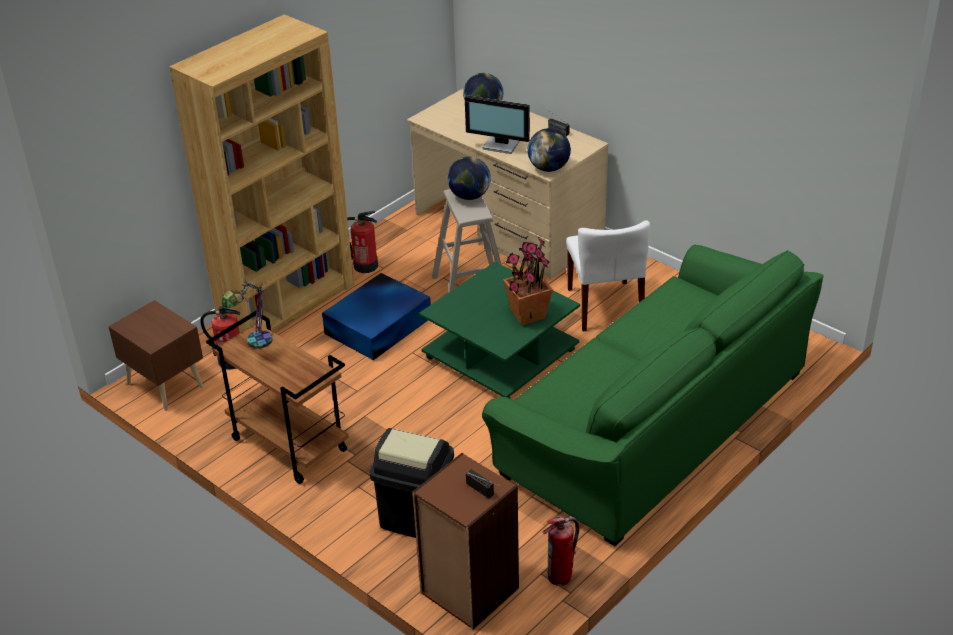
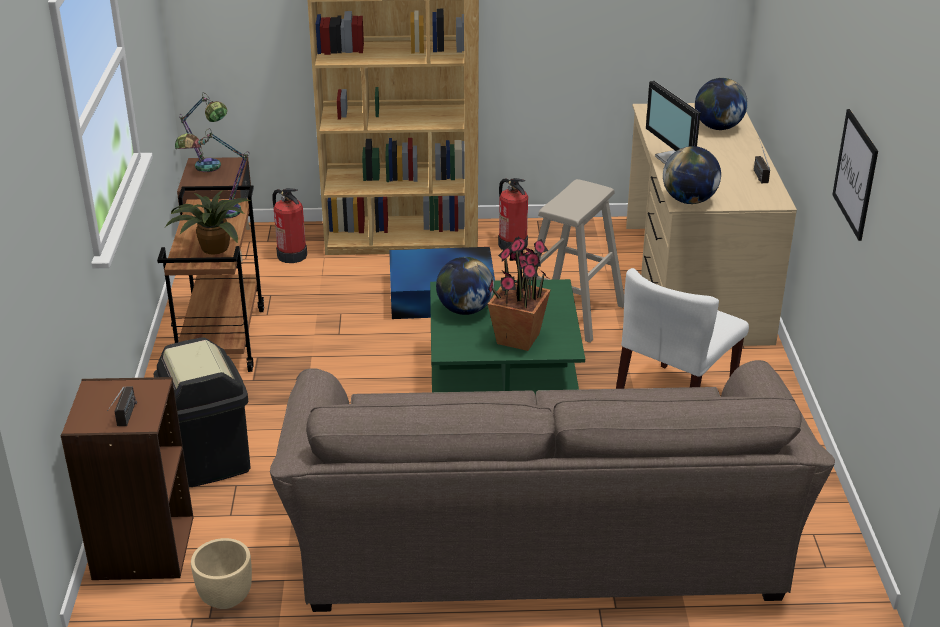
camera: 45 degrees right, 5 degrees down
globe [447,156,491,200] -> globe moved to [436,257,494,315]
green sofa [482,245,823,546] -> brown sofa [270,360,835,612]
fire extinguisher [543,516,579,586] -> beige planter [191,538,252,609]
none -> potted plant [165,191,250,255]
none -> table lamp [179,92,228,172]
none -> picture [832,109,878,241]

